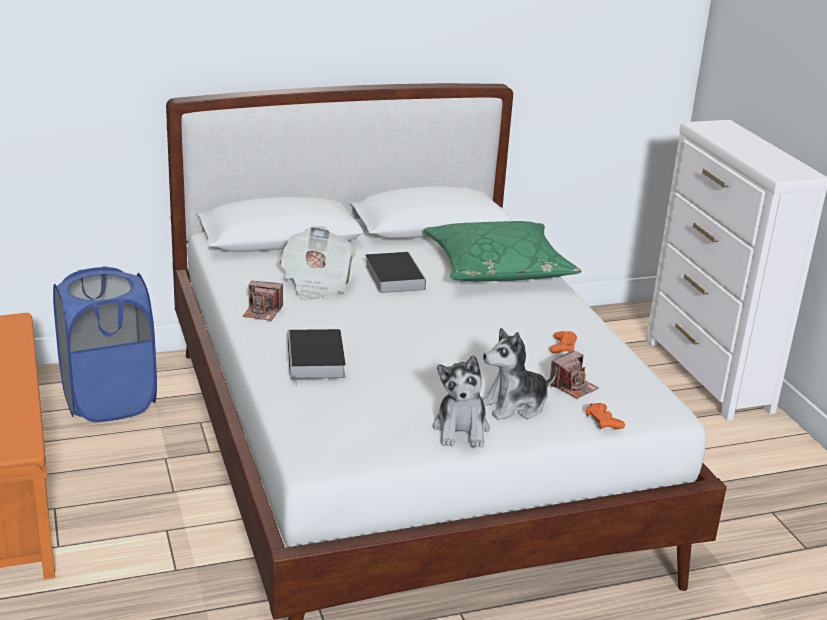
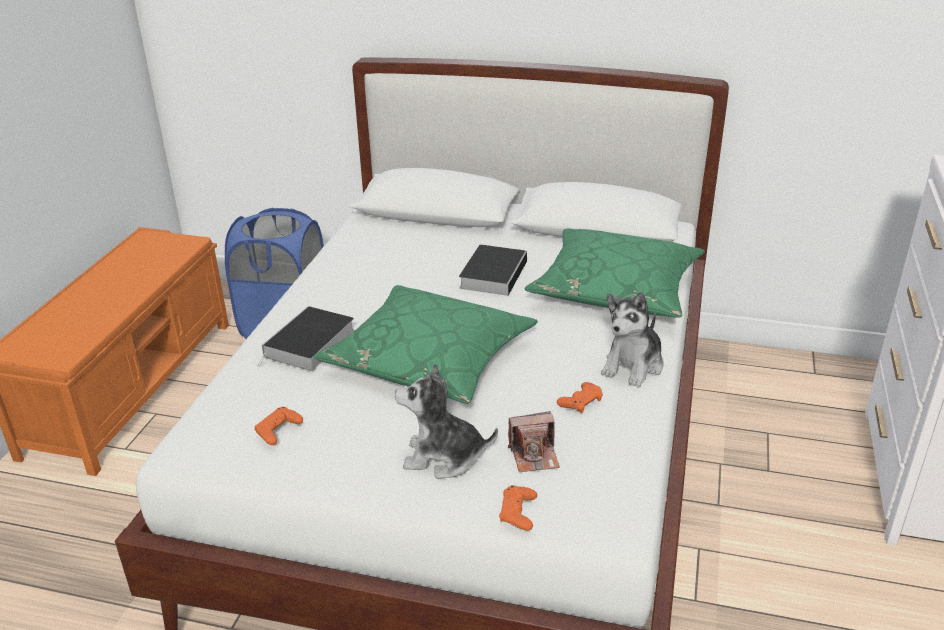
camera: 35 degrees right, 5 degrees up
camera [243,281,283,321] -> none
newspaper [279,226,356,300] -> none
plush toy [433,355,490,448] -> plush toy moved to [601,292,663,387]
none -> orange game controller [255,407,303,445]
none -> green pillow [314,285,538,404]

